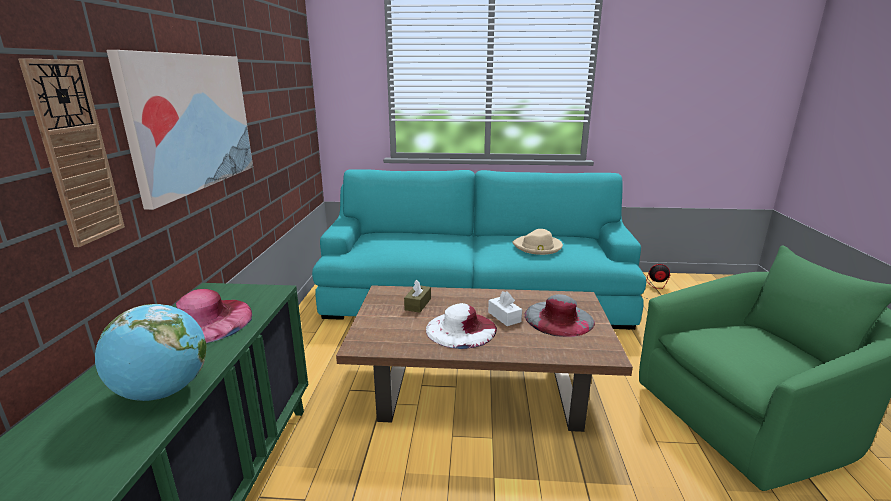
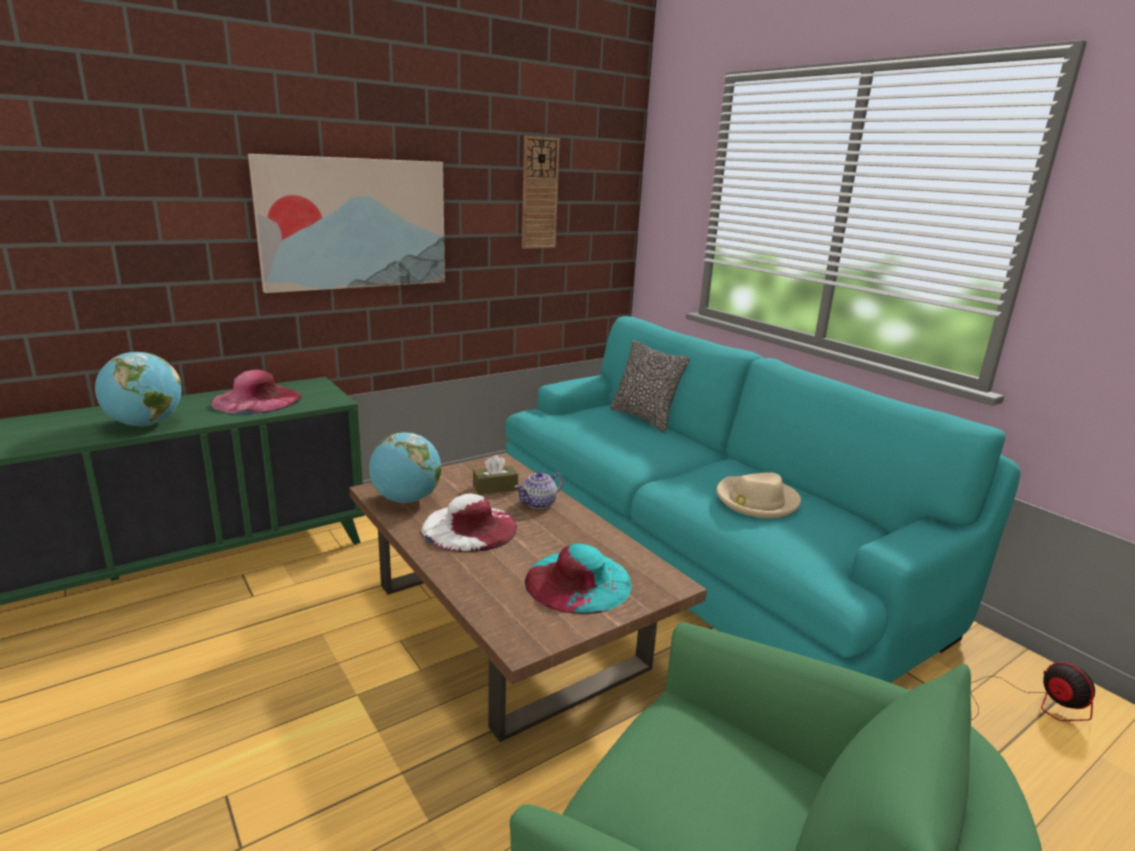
camera: 50 degrees right, 0 degrees up
wall clock [18,58,125,247] -> wall clock moved to [522,136,560,249]
white tissue box [488,291,522,326] -> none
grey hat [524,294,595,337] -> turquoise hat [525,544,632,614]
none -> globe [369,432,441,503]
none -> teapot [515,471,563,509]
none -> pillow [610,340,690,432]

